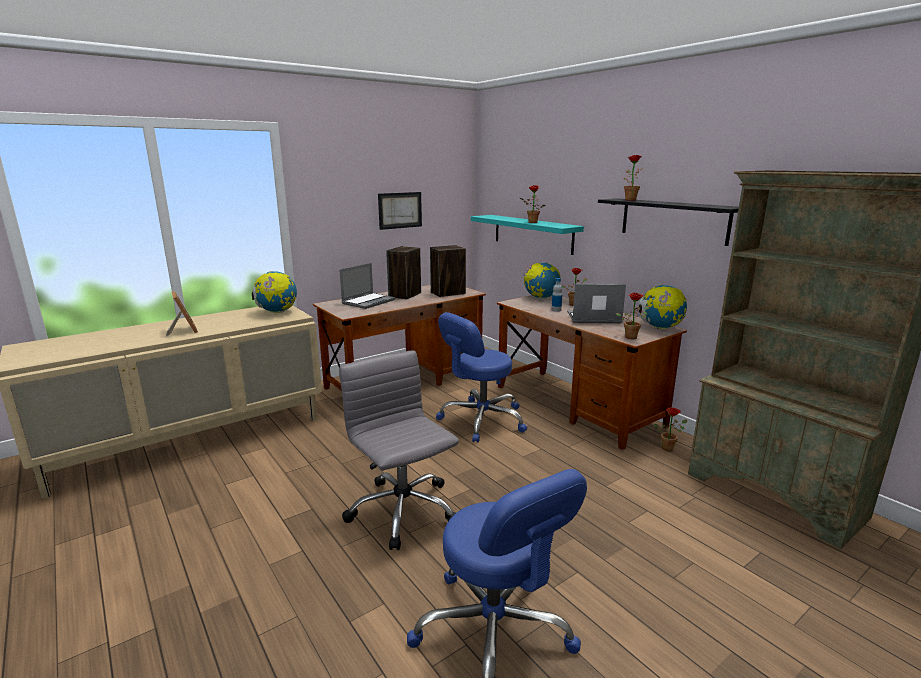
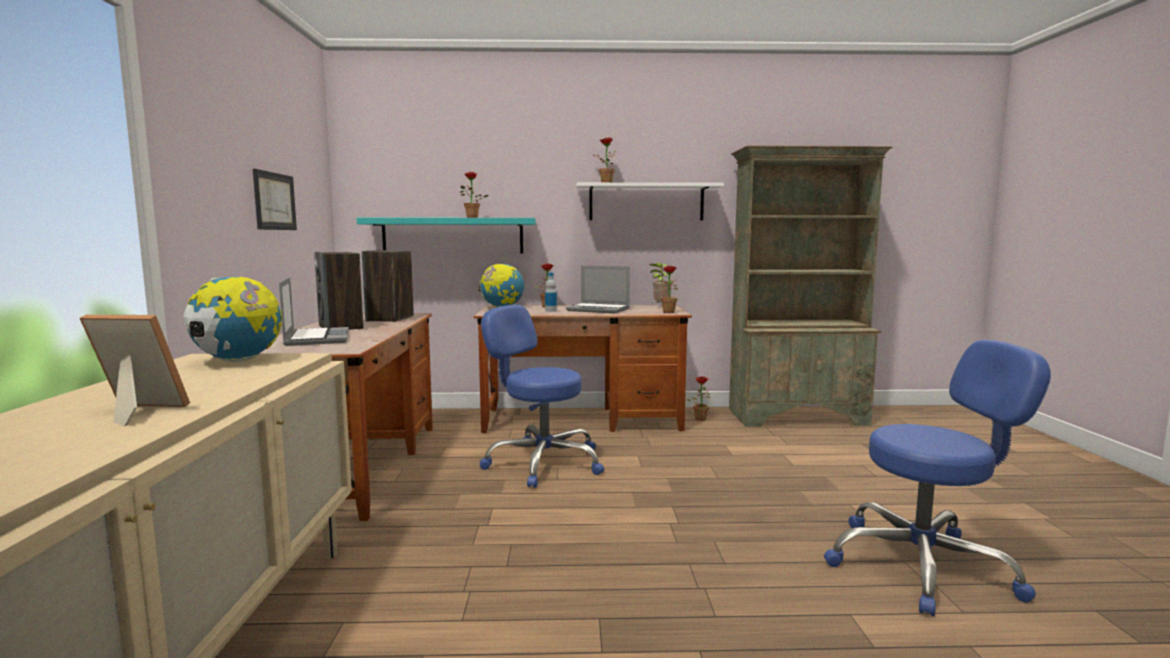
camera: 55 degrees left, 10 degrees down
grey office chair [339,351,459,550] -> none
blue office chair [436,312,527,443] -> blue office chair turned 120 degrees clockwise [480,305,604,488]
laptop [567,284,626,323] -> laptop turned 105 degrees counterclockwise [566,266,630,313]
black shelf [598,198,739,246] -> white shelf [576,183,724,220]
globe [639,284,687,329] -> potted plant [649,263,672,305]

